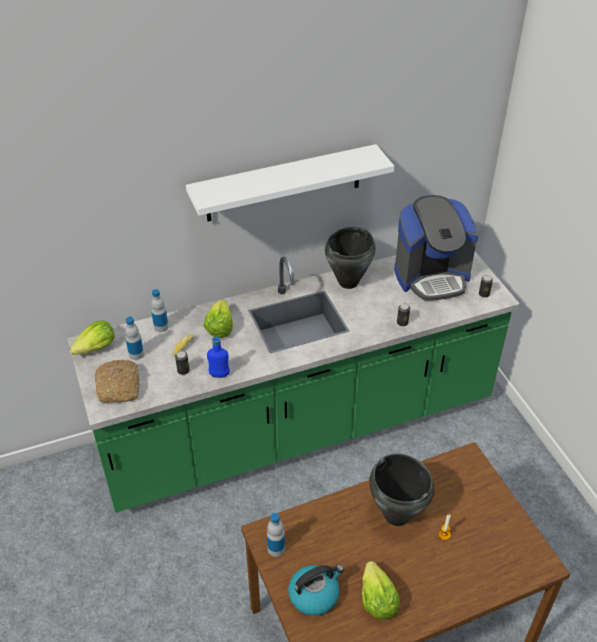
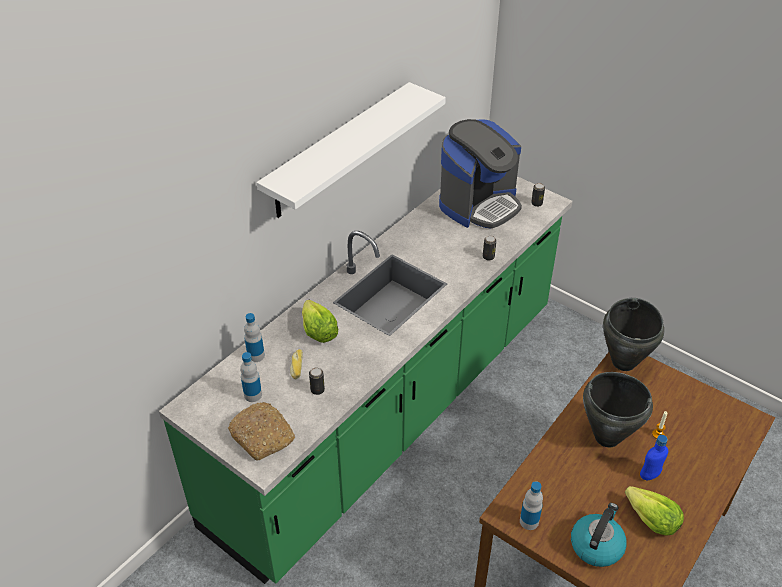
camera: 30 degrees left, 0 degrees up
lettuce [69,320,114,355] -> none
blue bottle [207,337,230,378] -> blue bottle moved to [640,435,668,480]
black cooking pot [325,227,376,289] -> black cooking pot moved to [603,298,664,371]

